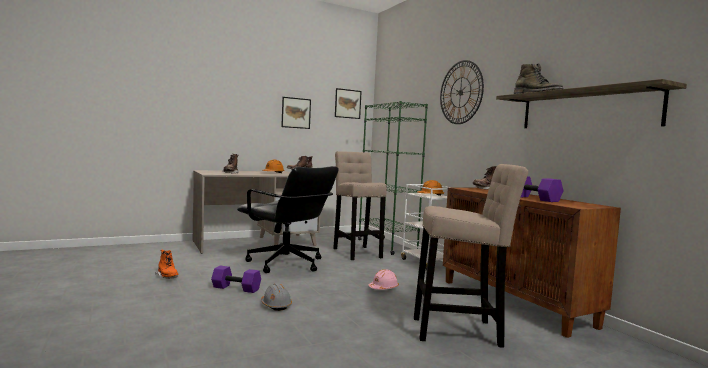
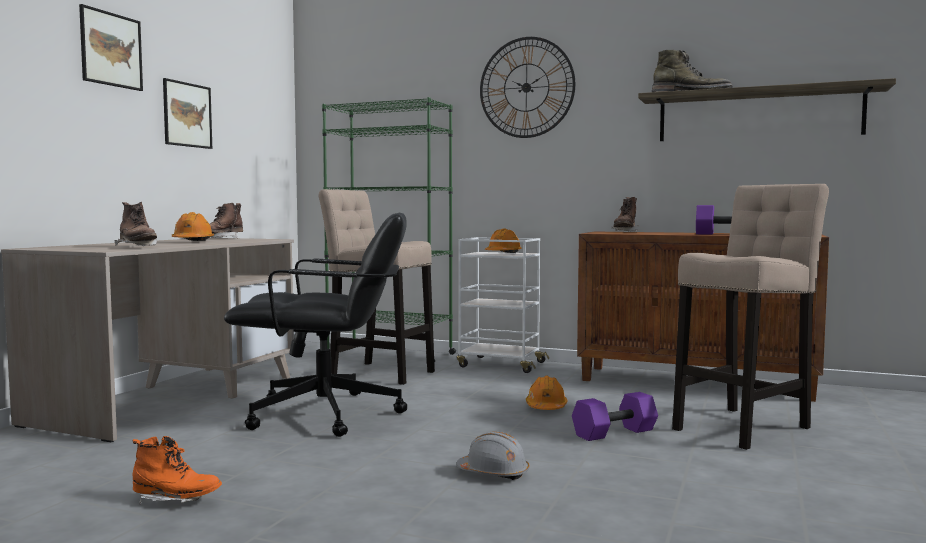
camera: 40 degrees left, 0 degrees up
purple dumbbell [211,266,261,293] -> purple dumbbell moved to [572,392,658,441]
picture [335,88,362,119] -> picture moved to [79,4,143,91]
pink hard hat [368,270,399,290] -> orange hard hat [526,376,567,410]

